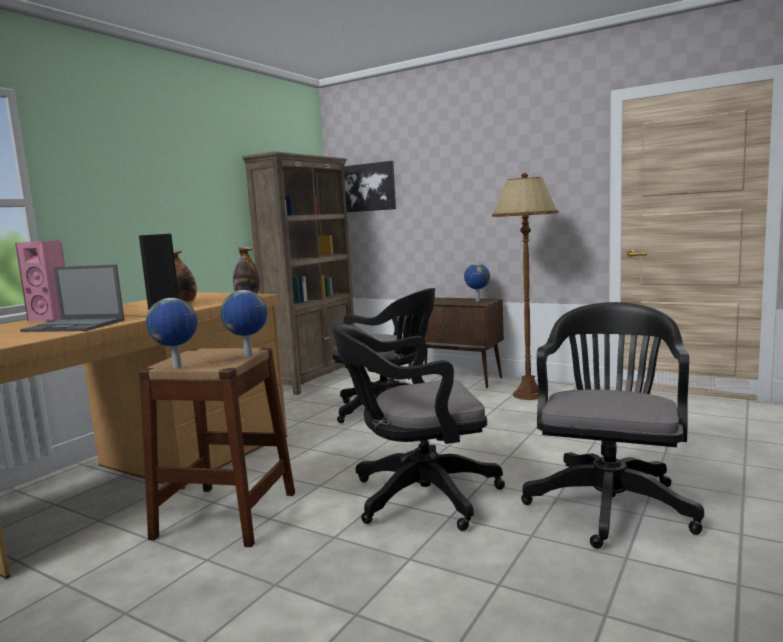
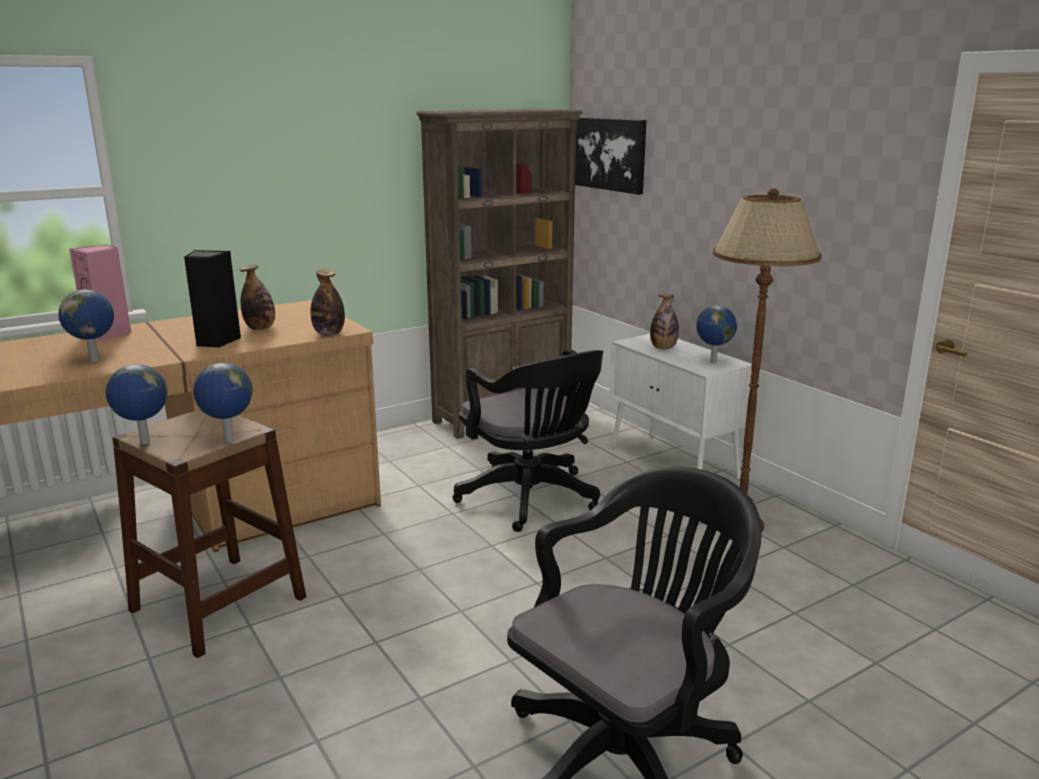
camera: 25 degrees right, 10 degrees up
laptop [20,264,125,332] -> globe [58,290,114,362]
black office chair [331,323,505,531] -> none
brown cabinet [402,298,504,388] -> white cabinet [609,334,752,480]
none -> bottle [650,294,679,349]

